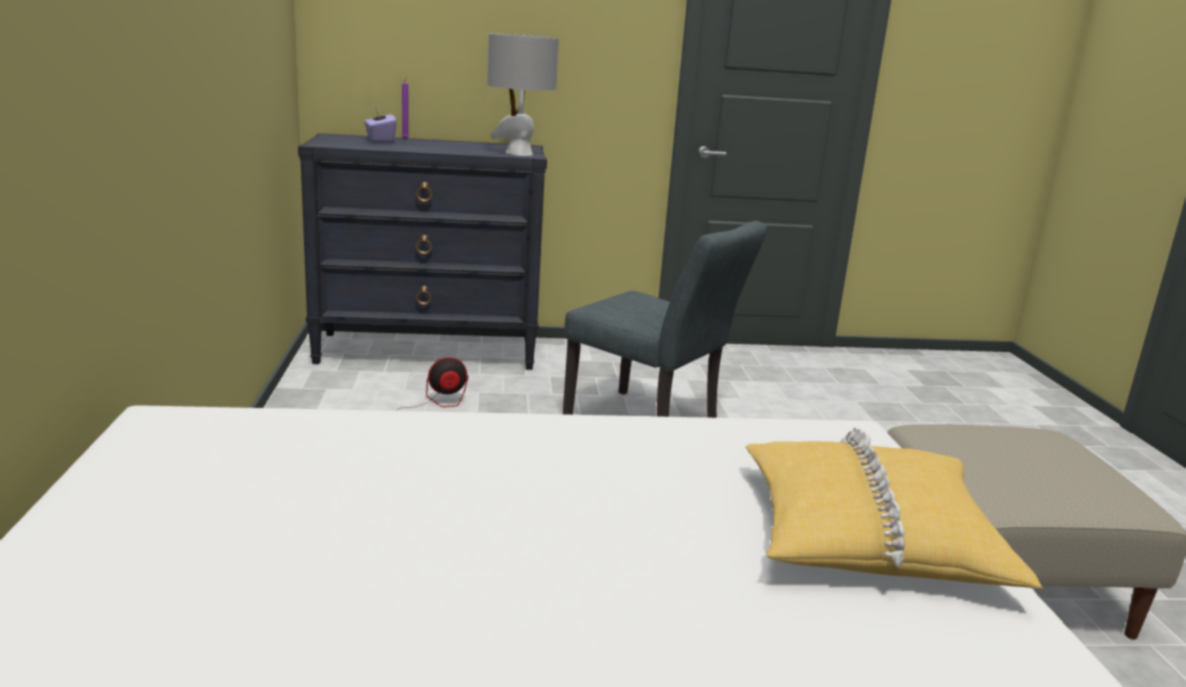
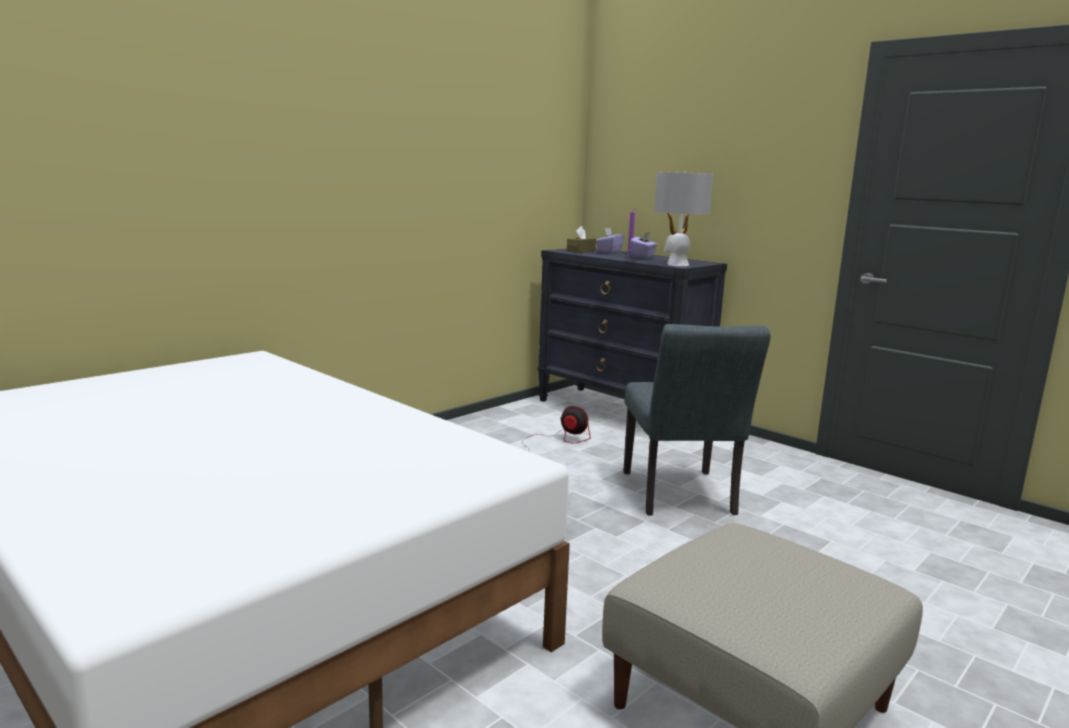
camera: 50 degrees right, 5 degrees down
yellow pillow [746,427,1043,589] -> none
none -> brown tissue box [567,226,596,253]
none -> purple tissue box [630,232,657,258]

